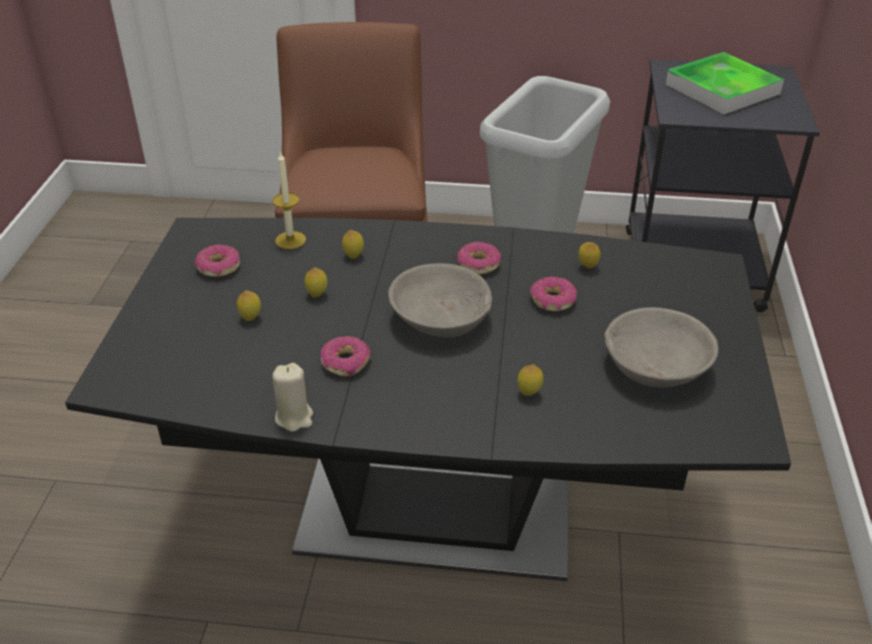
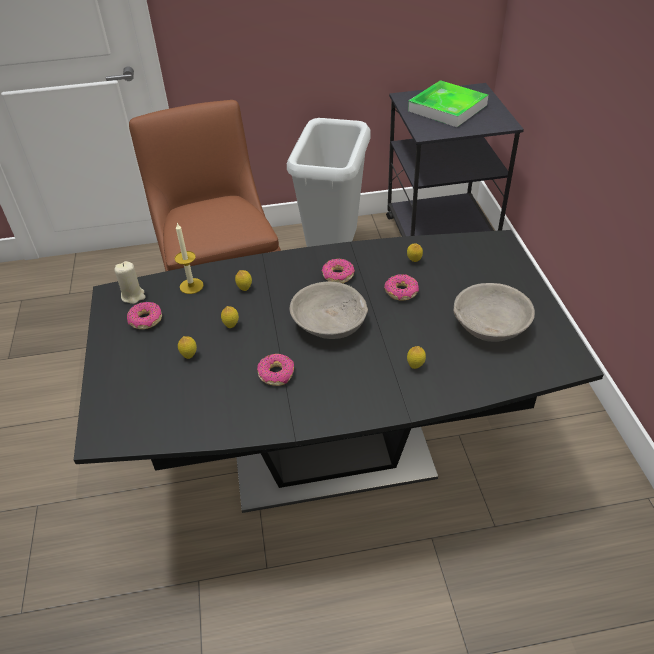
camera: 15 degrees left, 5 degrees up
beige candle [272,363,313,432] -> beige candle moved to [114,261,146,304]

